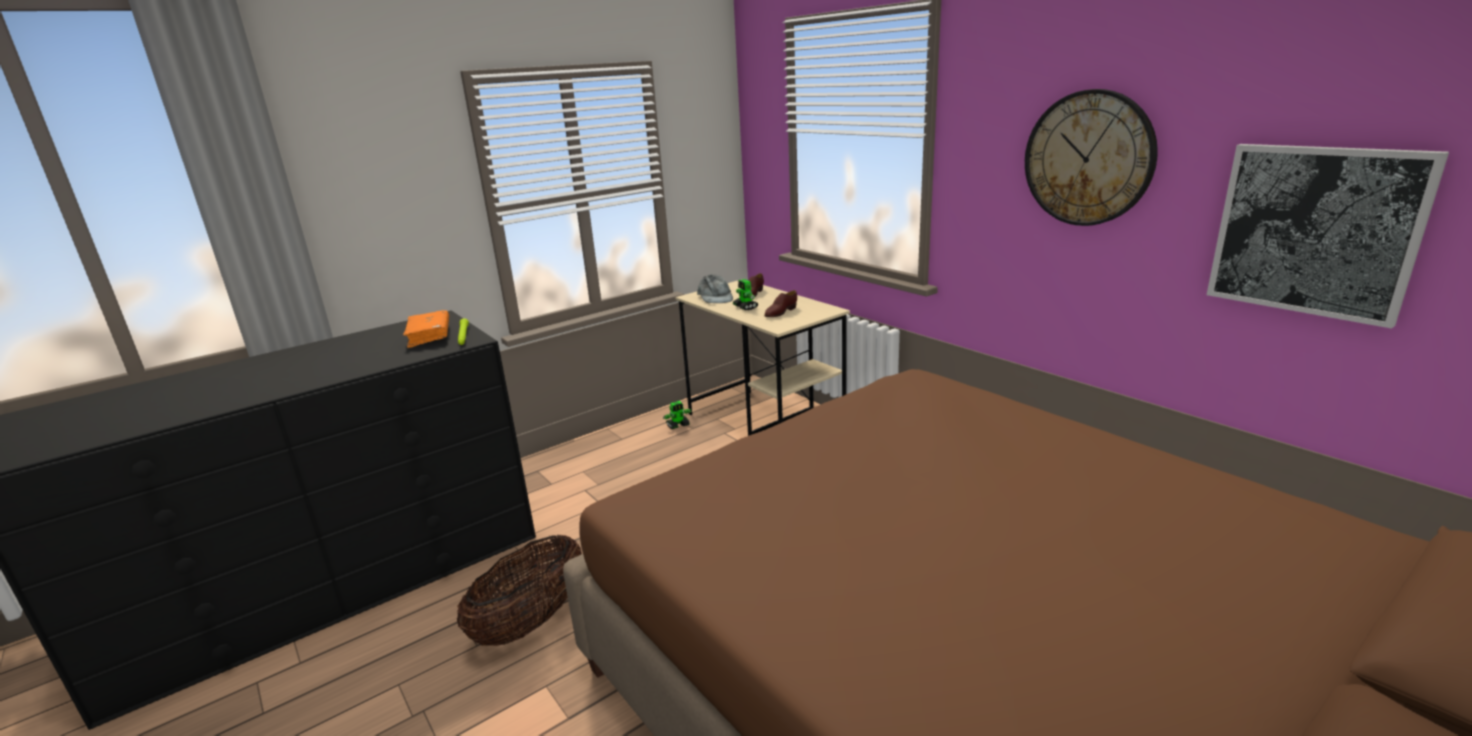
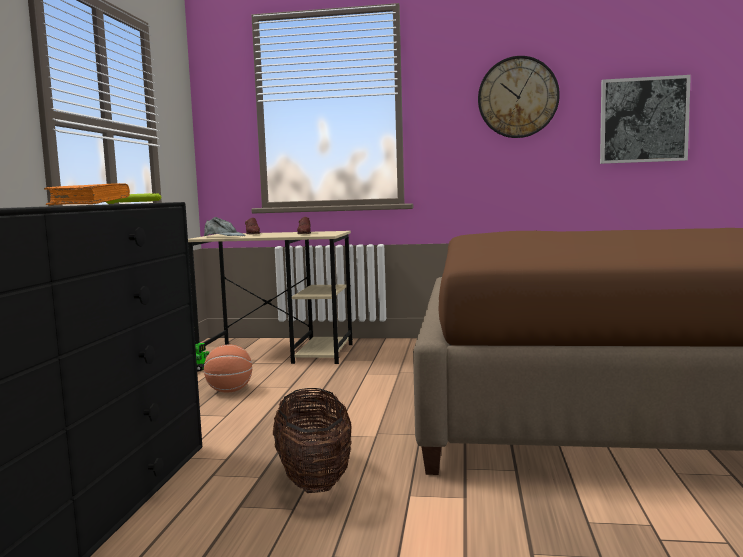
camera: 45 degrees left, 15 degrees down
toy robot [733,279,758,310] -> none
none -> basketball [204,344,252,392]

